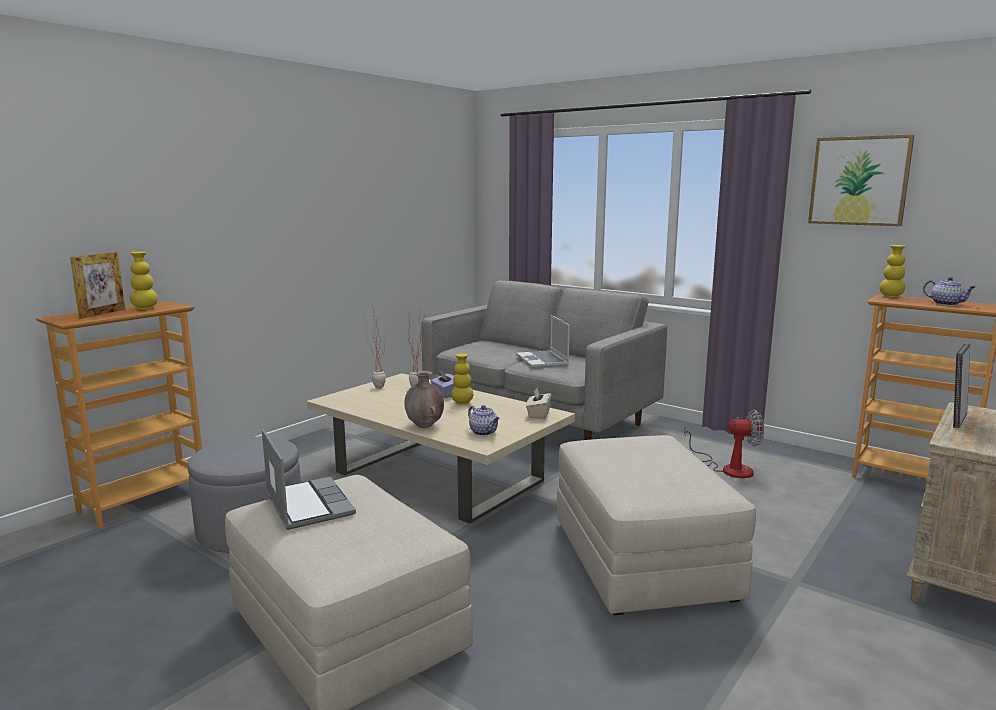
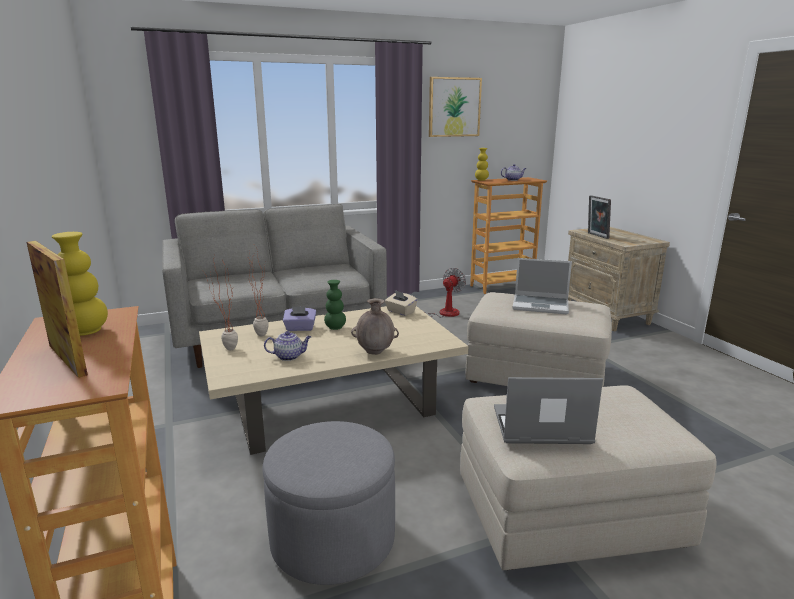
camera: 60 degrees left, 5 degrees up
yellow vase [451,353,473,405] -> green vase [324,280,346,330]
teapot [468,405,500,436] -> teapot moved to [264,331,311,361]
laptop [517,315,570,368] -> laptop moved to [512,258,572,314]

